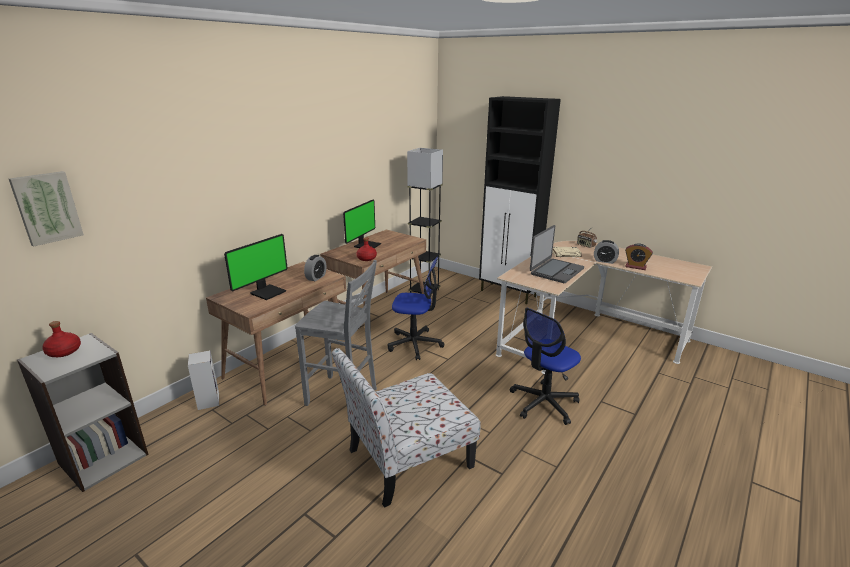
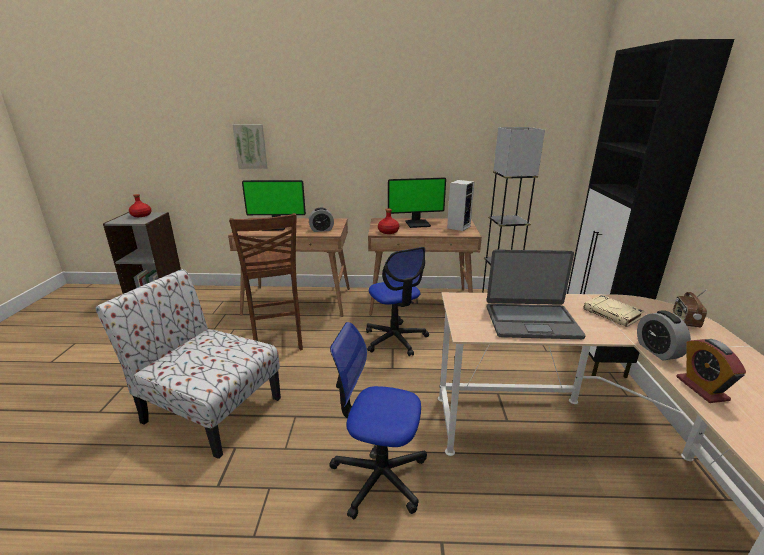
camera: 55 degrees right, 0 degrees up
picture [9,171,84,247] -> picture moved to [232,124,267,169]
speaker [188,350,219,410] -> speaker moved to [447,180,474,231]
grey stool [295,260,377,406] -> brown stool [229,213,303,351]

